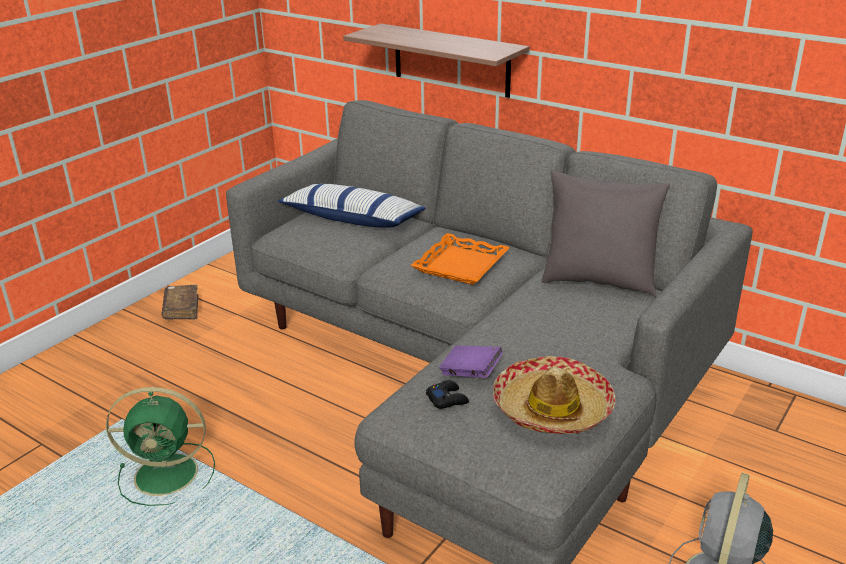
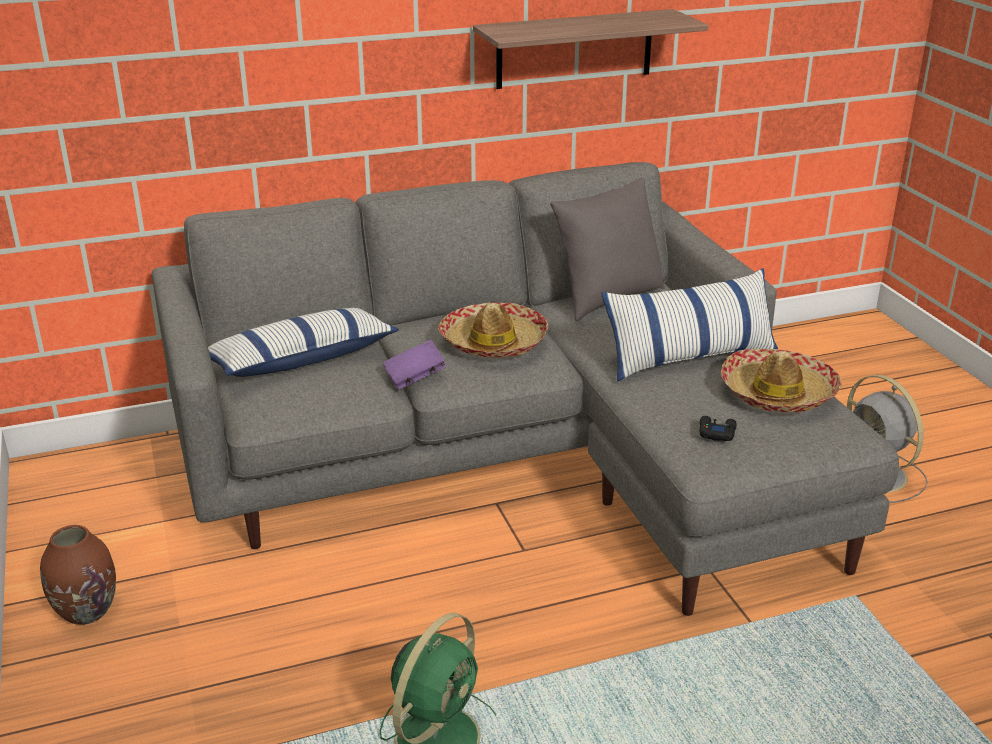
camera: 55 degrees left, 0 degrees up
brown book [161,285,199,320] -> brown vase [40,525,116,625]
shelf [343,24,530,98] -> shelf moved to [473,9,709,89]
orange tray [410,233,510,285] -> hat [438,302,548,358]
purple book [439,345,503,378] -> purple book moved to [383,339,446,389]
none -> pillow [602,268,778,382]

